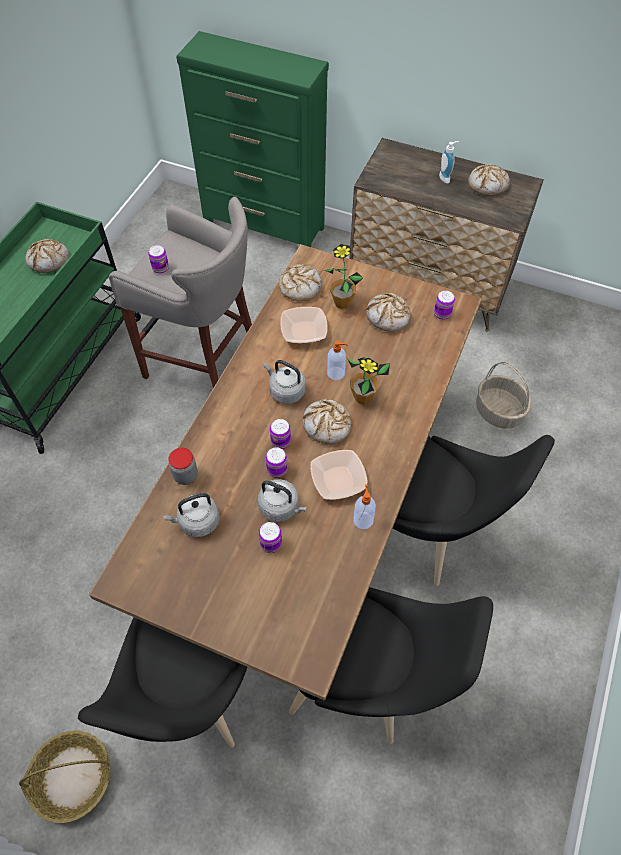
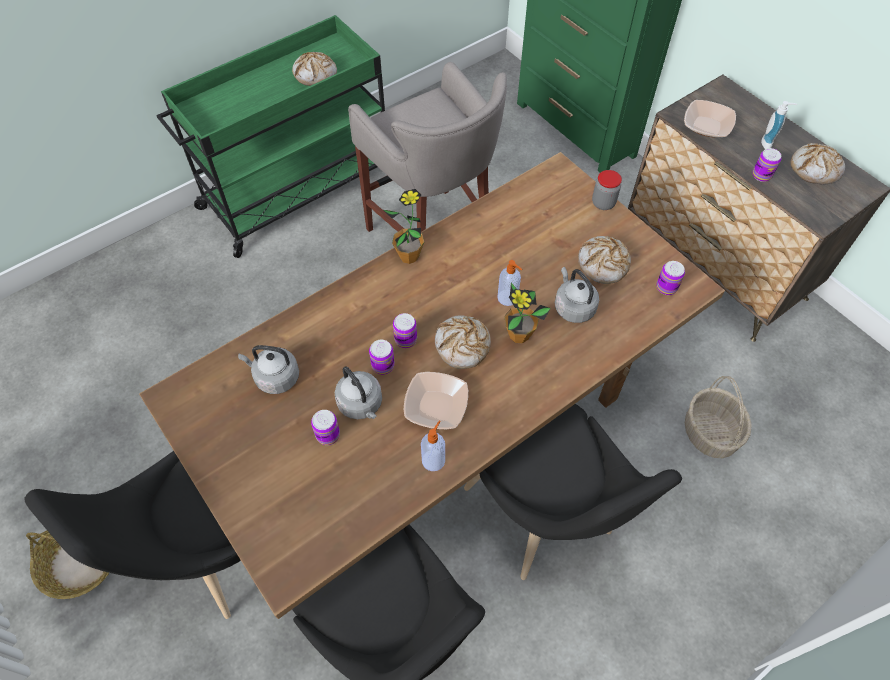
camera: 30 degrees right, 0 degrees up
can [148,245,169,274] -> can moved to [752,148,781,182]
jar [168,448,198,485] -> jar moved to [592,170,622,210]
grey kettle [264,360,306,404] -> grey kettle moved to [555,267,599,323]
bread [279,264,322,302] -> none
bowl [280,307,328,343] -> bowl moved to [684,100,736,138]
potted plant [325,244,363,309] -> potted plant moved to [383,189,424,264]

